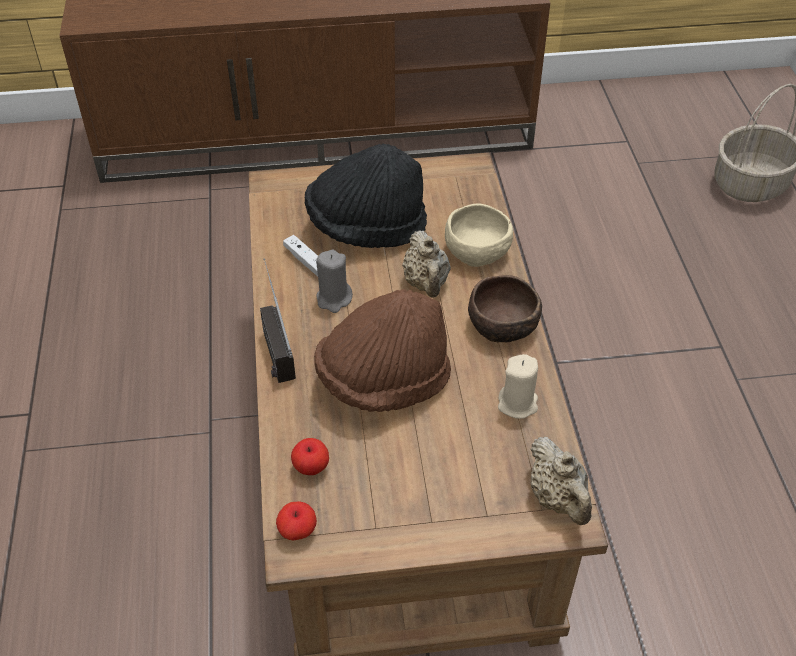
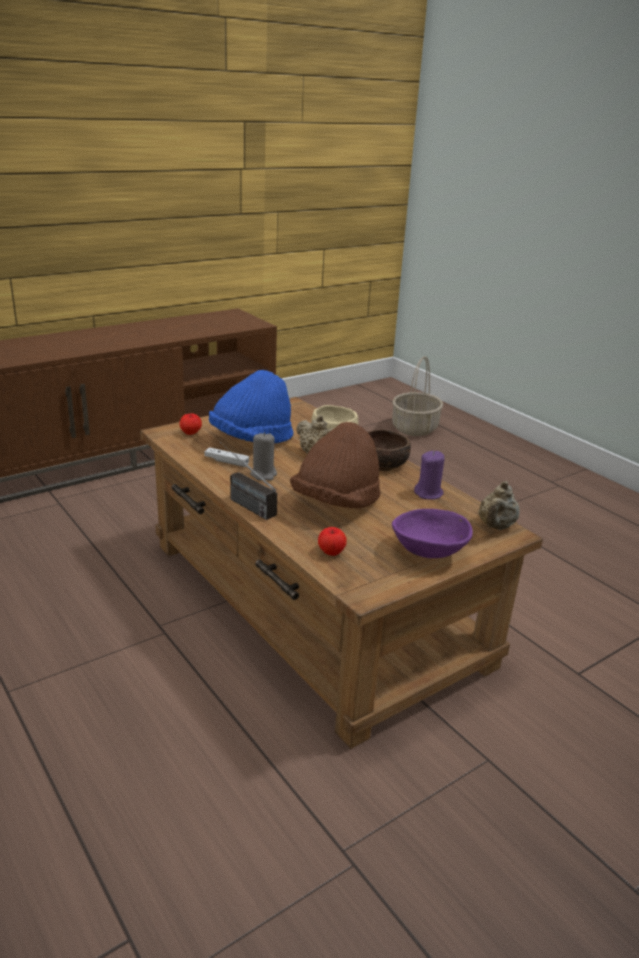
camera: 30 degrees left, 20 degrees down
apple [276,501,317,541] -> apple moved to [179,413,202,435]
black hat [305,144,427,248] -> blue hat [209,370,293,443]
beige candle [498,354,538,419] -> purple candle [414,451,445,500]
beige teapot [530,437,592,526] -> beige teapot turned 75 degrees clockwise [478,481,520,530]
none -> purple bowl [392,509,473,558]

